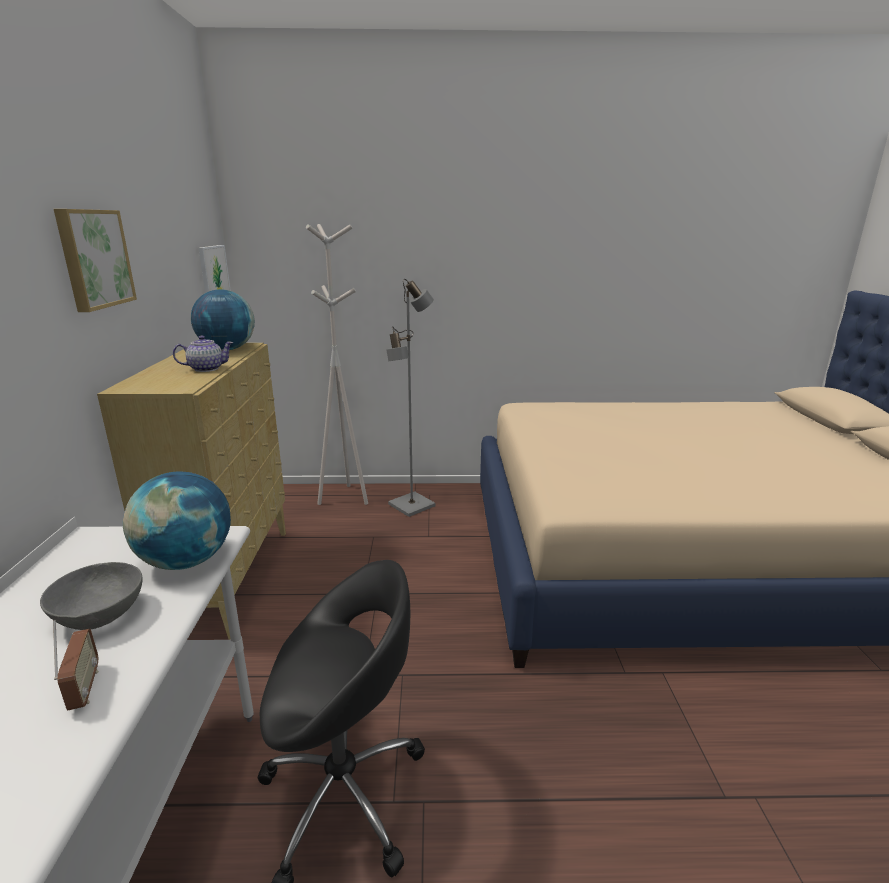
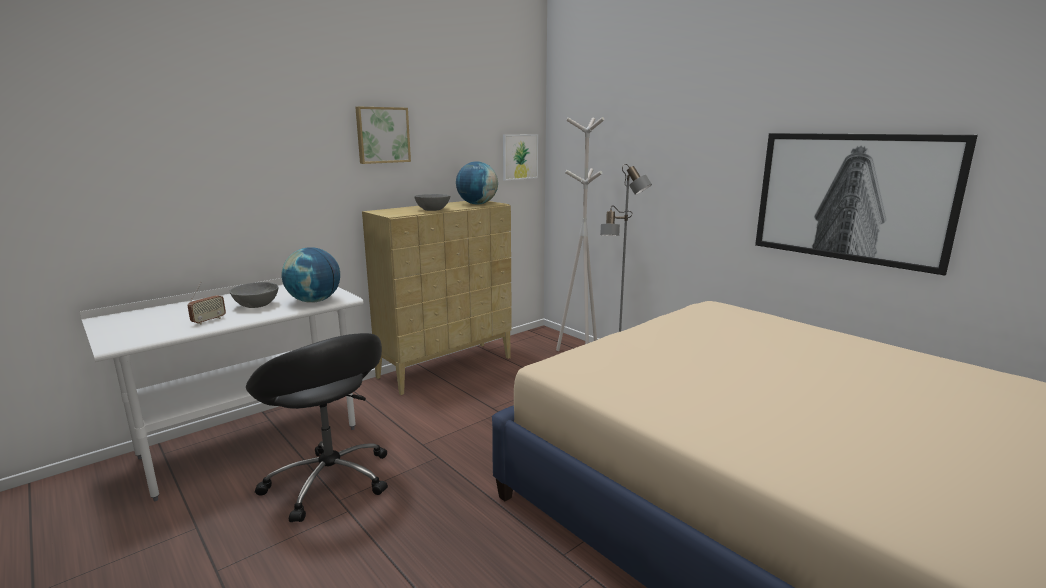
camera: 50 degrees right, 5 degrees down
teapot [173,336,233,372] -> grey bowl [414,194,451,211]
none -> picture [755,133,978,275]

